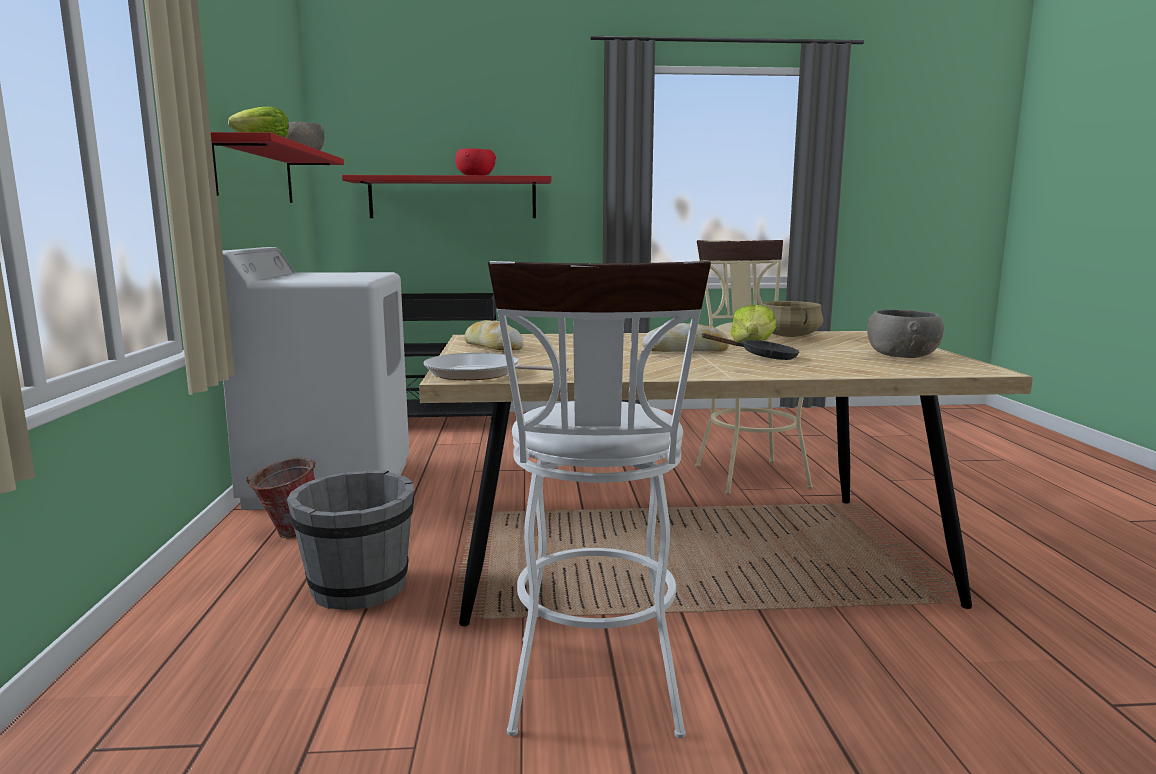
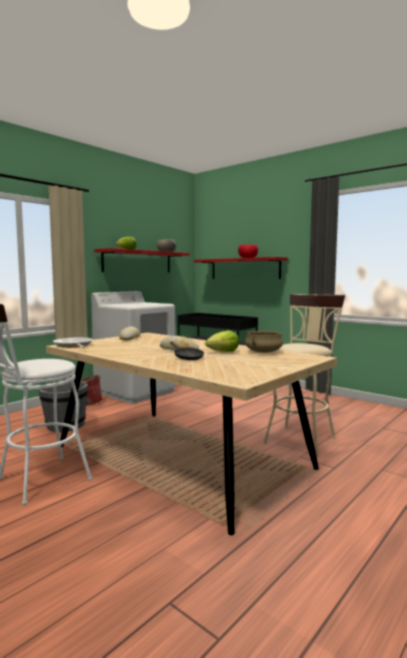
camera: 45 degrees right, 5 degrees down
grey bowl [867,310,944,358] -> none

